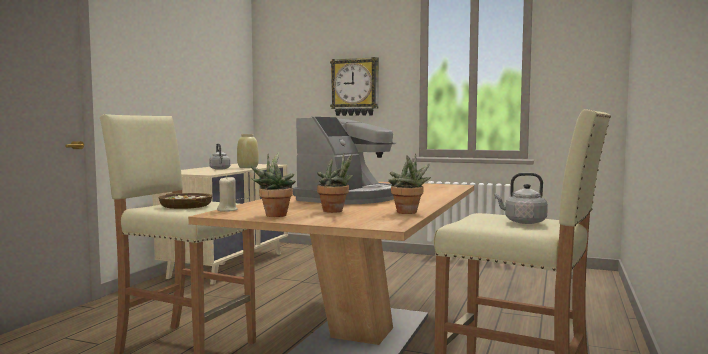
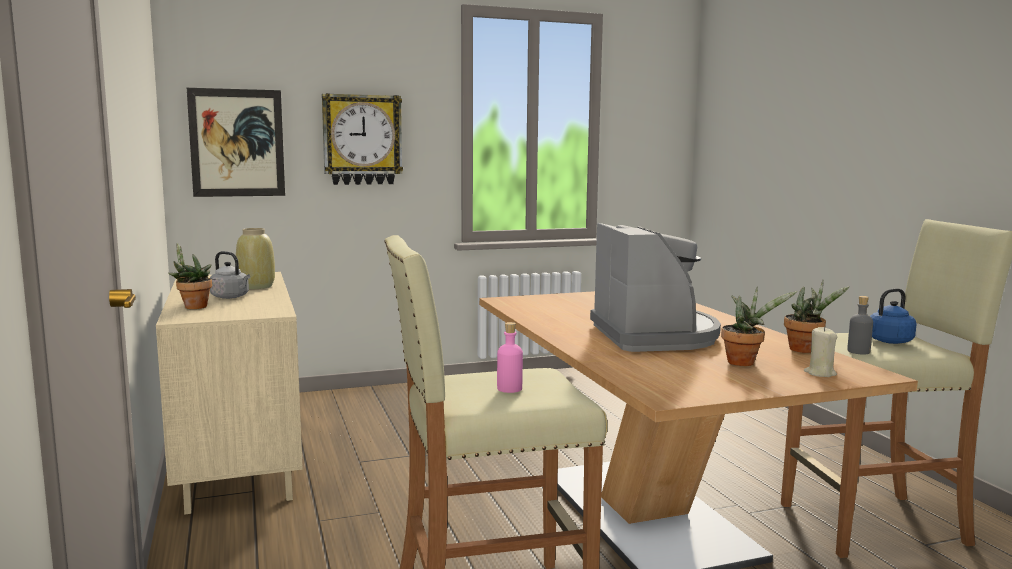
camera: 40 degrees left, 5 degrees up
bowl [159,193,212,209] -> pink bottle [497,322,523,393]
beige candle [217,176,238,212] -> beige candle moved to [804,327,837,377]
potted plant [251,152,296,217] -> potted plant moved to [168,243,212,309]
grey kettle [494,173,548,224] -> blue kettle [870,288,917,344]
none -> picture [187,88,285,197]
none -> grey bottle [847,296,873,355]

